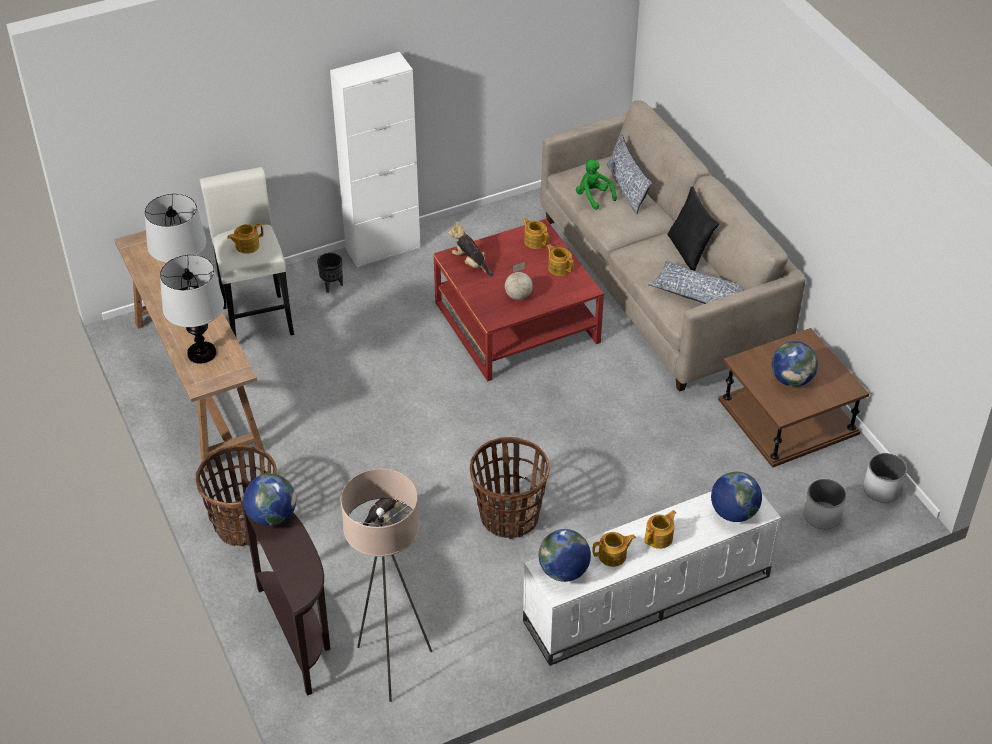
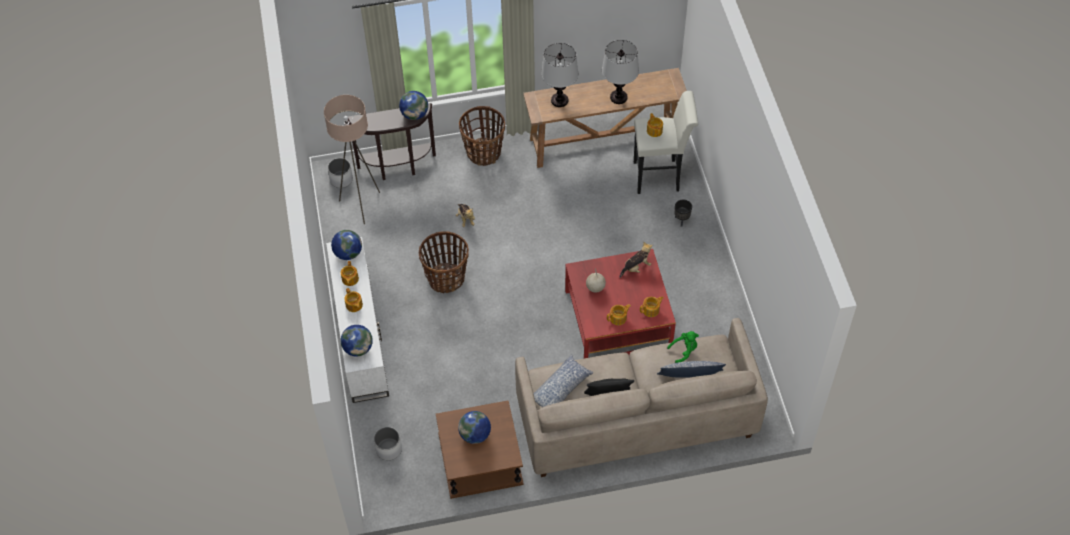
camera: 105 degrees right, 10 degrees up
white cabinet [330,52,421,268] -> none
white planter [863,453,907,503] -> white planter moved to [328,158,353,188]

